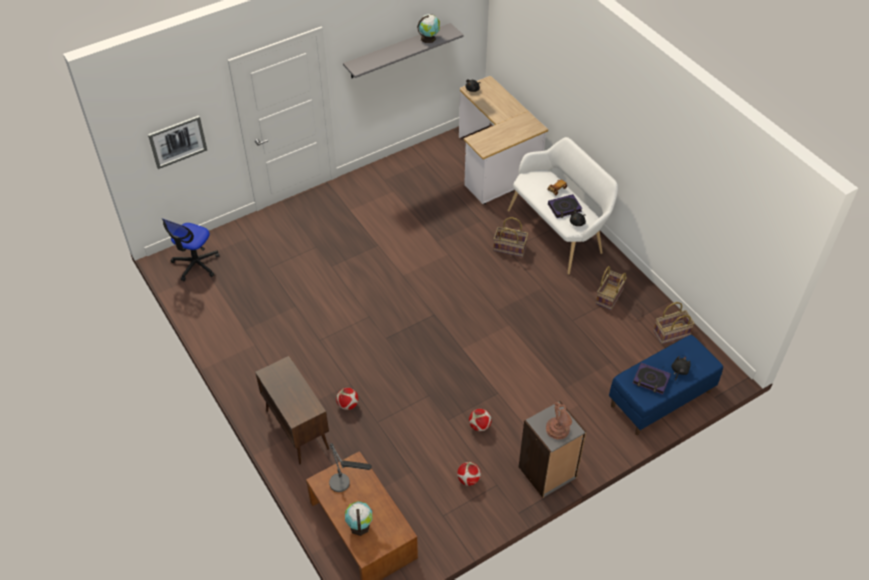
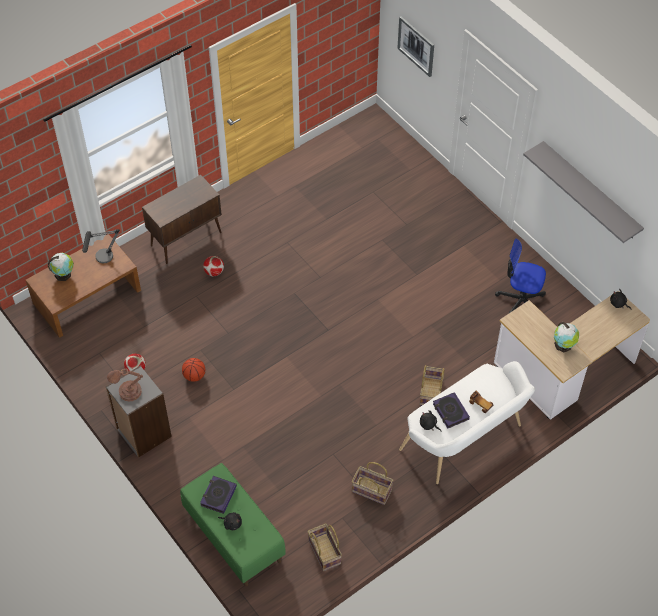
camera: 85 degrees right, 5 degrees up
office chair [162,219,219,281] -> office chair moved to [495,238,546,314]
globe [417,14,440,43] -> globe moved to [554,322,579,352]
football [469,409,492,431] -> basketball [182,358,205,382]
blue bench [609,335,723,435] -> green bench [180,463,286,586]

